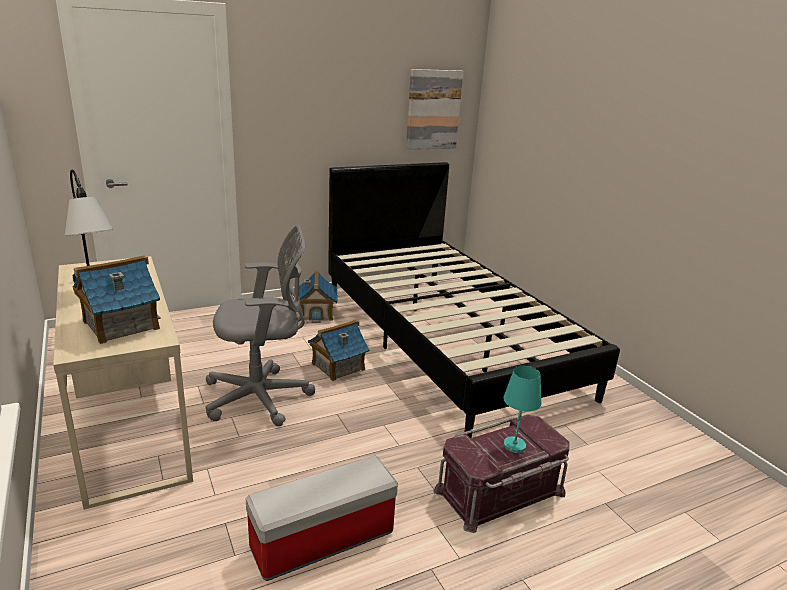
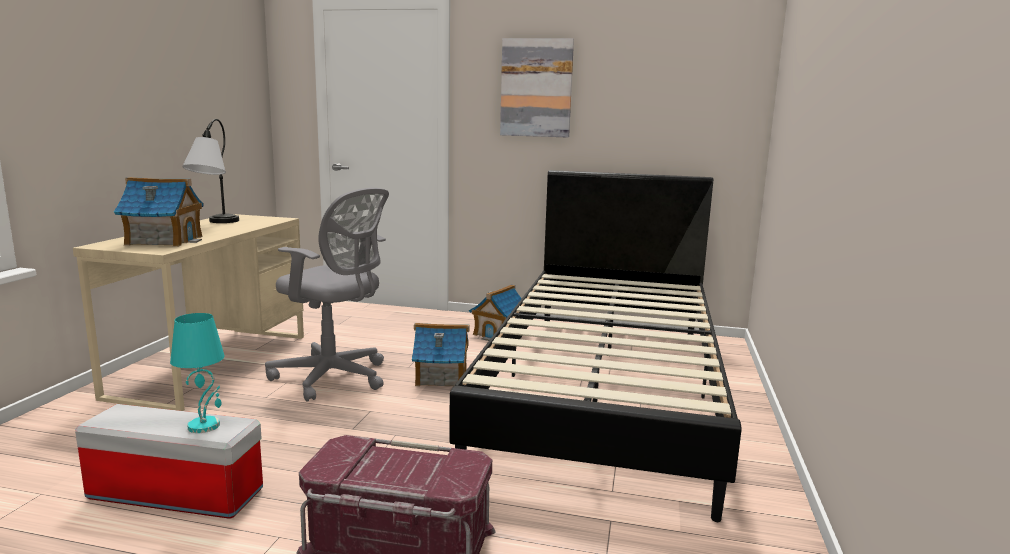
camera: 40 degrees right, 10 degrees down
picture [406,69,463,150] -> picture moved to [500,38,574,138]
turquoise table lamp [503,366,541,453] -> turquoise table lamp moved to [170,313,225,433]

